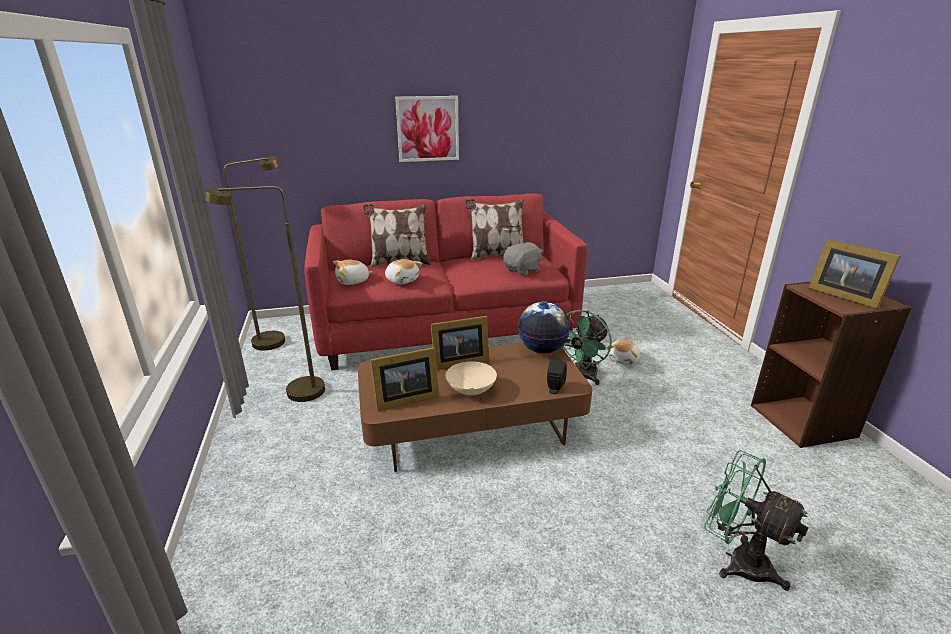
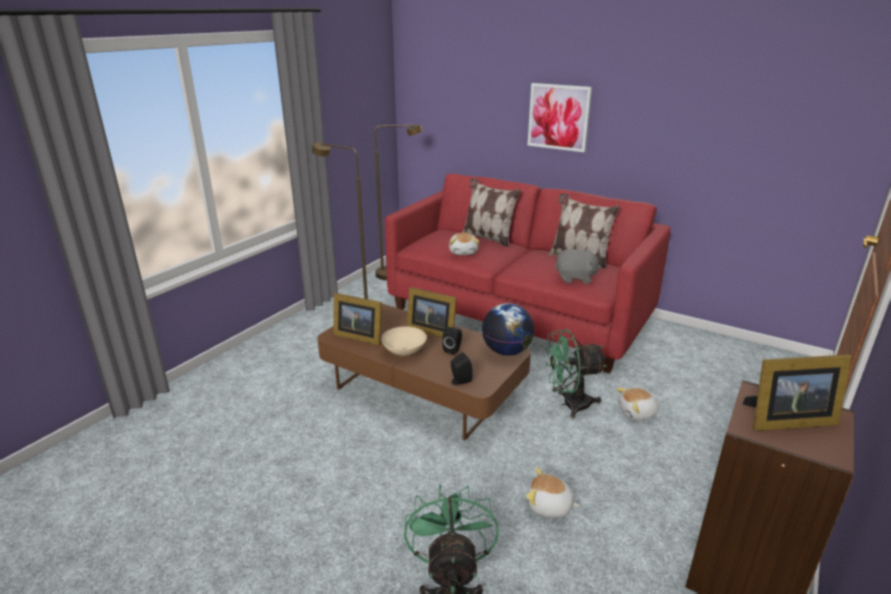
camera: 45 degrees right, 0 degrees up
plush toy [333,260,373,285] -> plush toy moved to [526,467,580,517]
picture frame [808,239,901,309] -> picture frame turned 105 degrees counterclockwise [743,354,852,431]
none -> black speaker [442,327,462,355]

